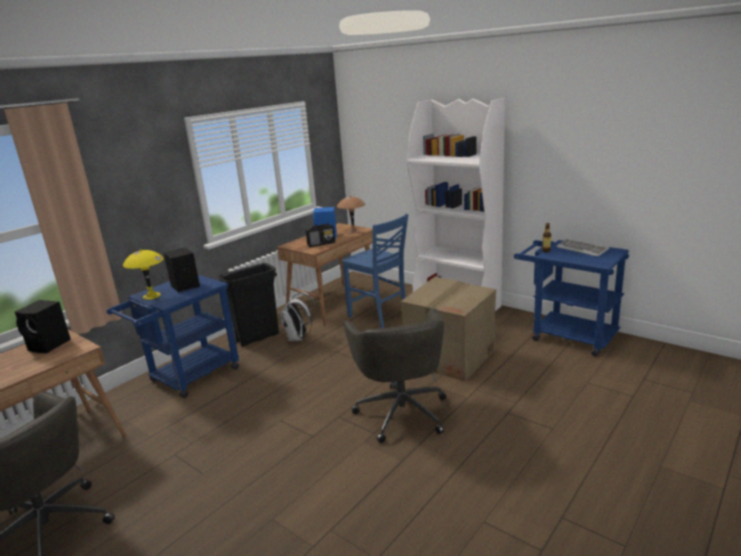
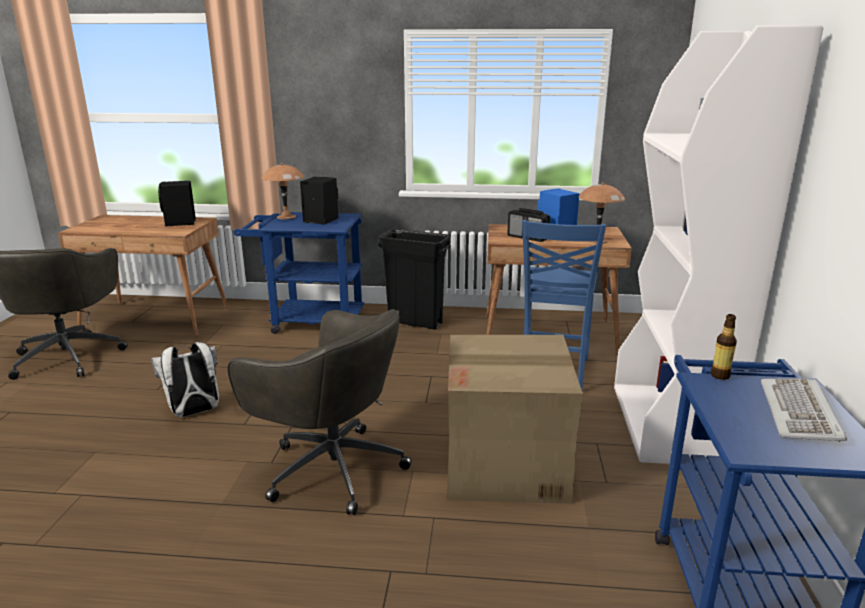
camera: 55 degrees right, 0 degrees up
yellow table lamp [123,249,164,300] -> brown table lamp [262,163,304,219]
white backpack [280,292,317,341] -> white backpack moved to [151,342,219,417]
grey office chair [343,308,446,443] -> grey office chair turned 105 degrees counterclockwise [228,309,412,515]

